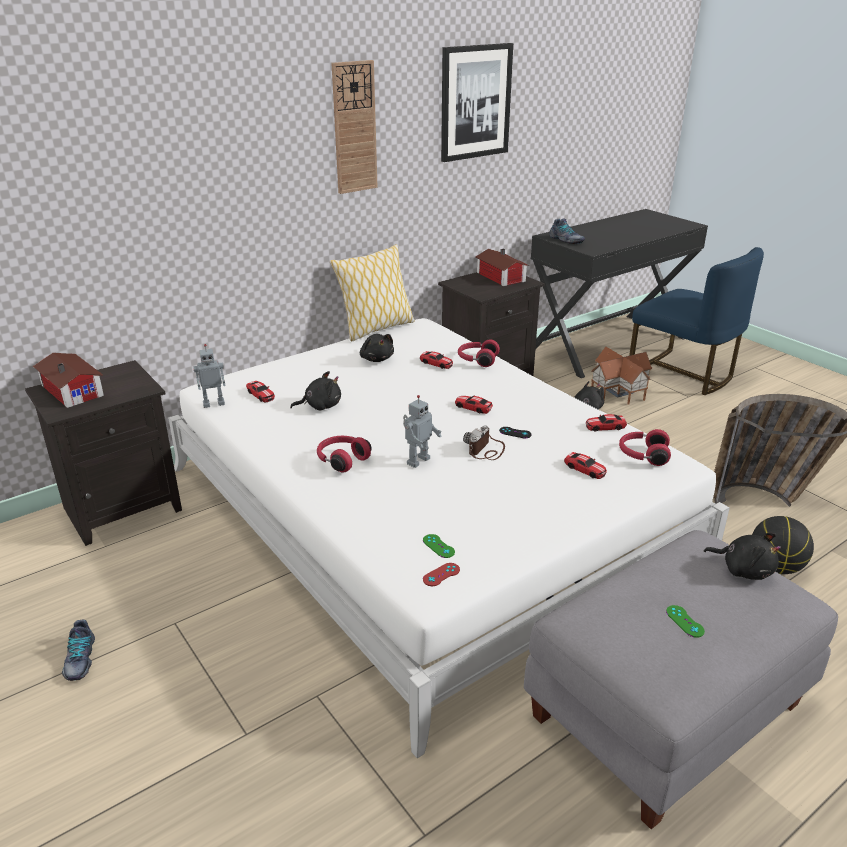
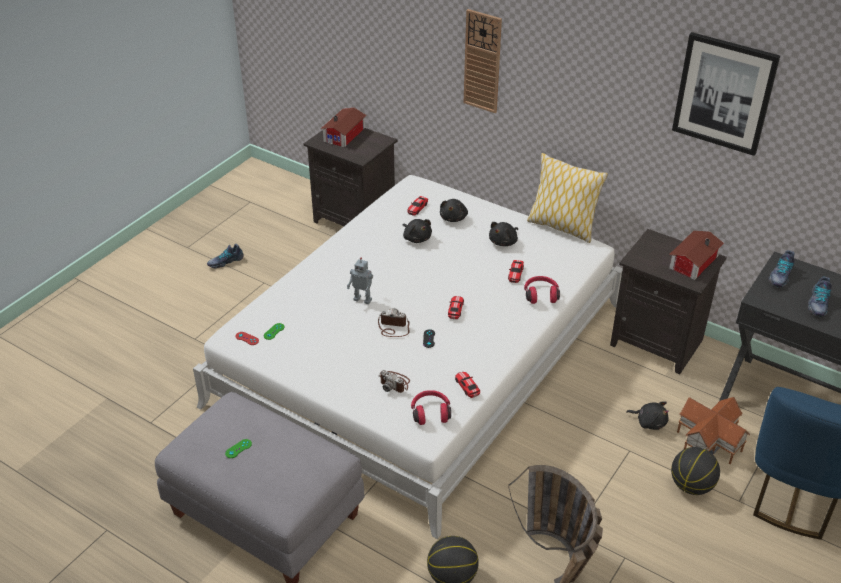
camera: 70 degrees right, 10 degrees up
toy robot [193,344,225,408] -> none
red headphones [317,436,372,473] -> none
wall clock [331,60,377,194] -> wall clock moved to [464,9,502,113]
toy car [564,452,607,479] -> camera [379,370,410,393]
black plush toy [704,533,781,580] -> black plush toy moved to [440,199,468,222]
none -> basketball [671,447,720,495]
none -> shoe [808,277,832,317]

